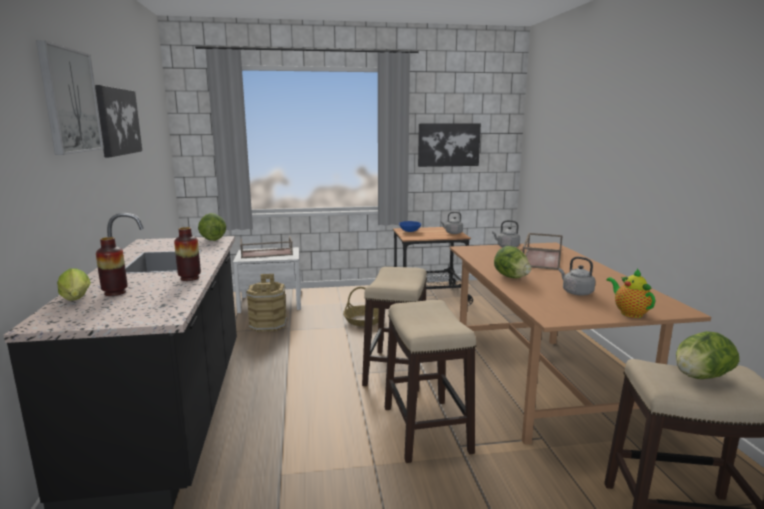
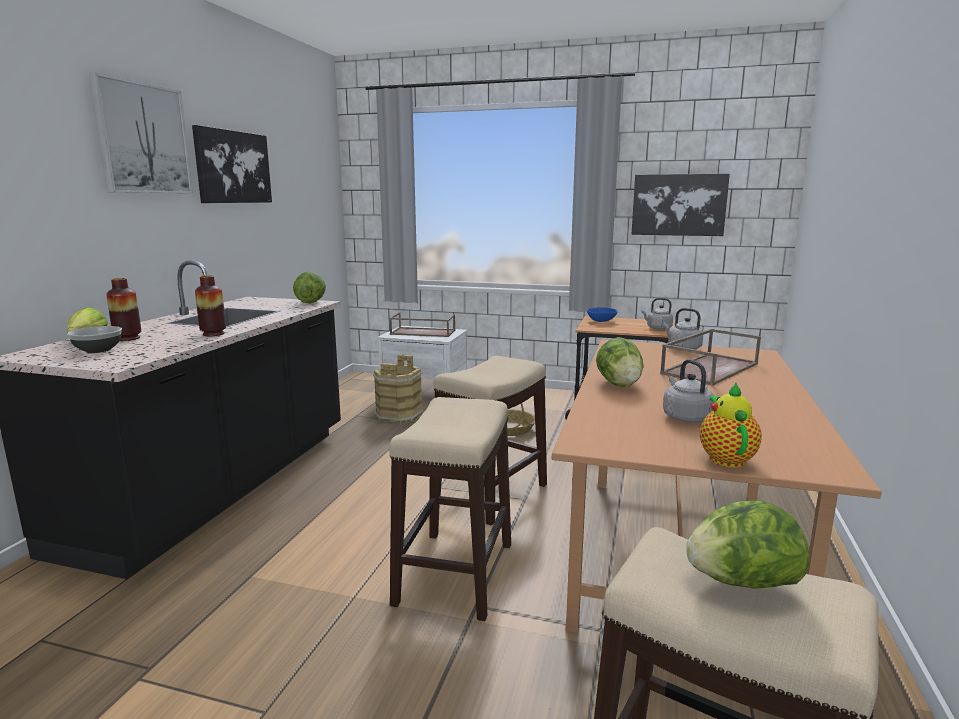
camera: 25 degrees right, 0 degrees up
none -> bowl [67,326,122,353]

